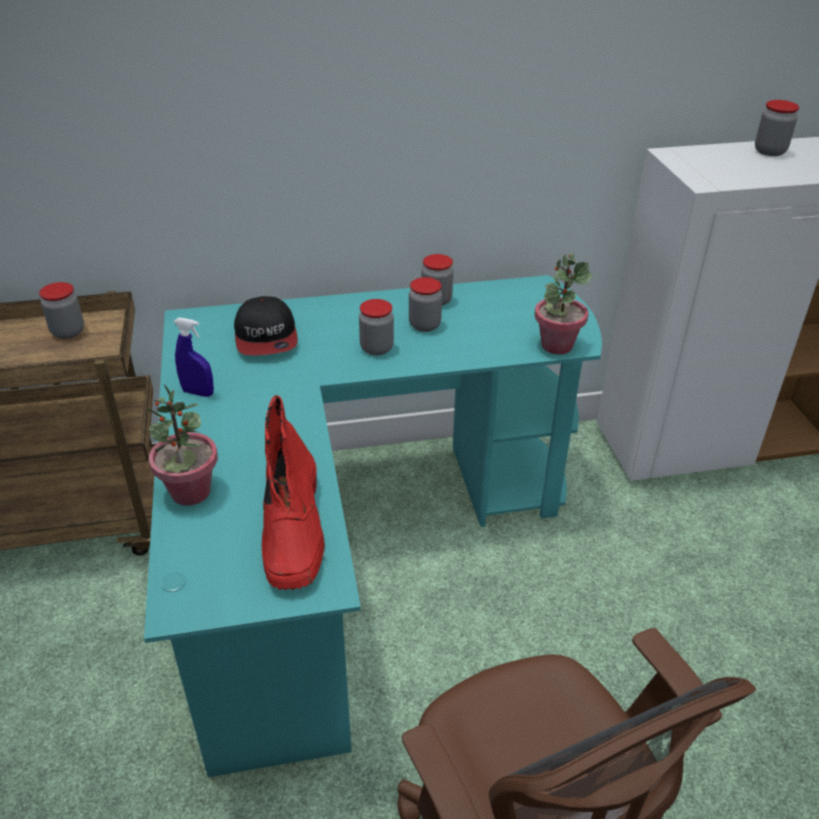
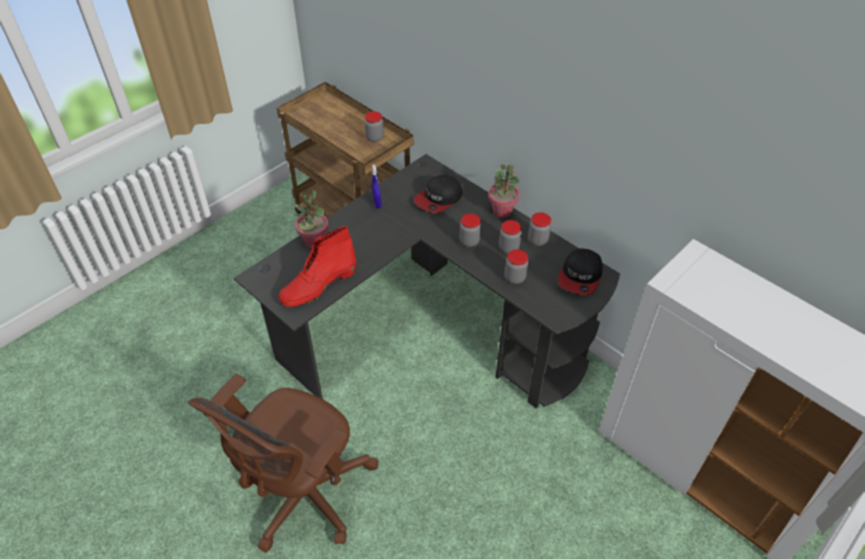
camera: 55 degrees right, 10 degrees up
turquoise desk [144,275,602,777] -> black desk [234,154,620,409]
potted plant [535,254,592,354] -> potted plant moved to [488,164,520,218]
jar [755,100,799,156] -> jar moved to [505,249,528,284]
none -> cap [558,248,603,295]

